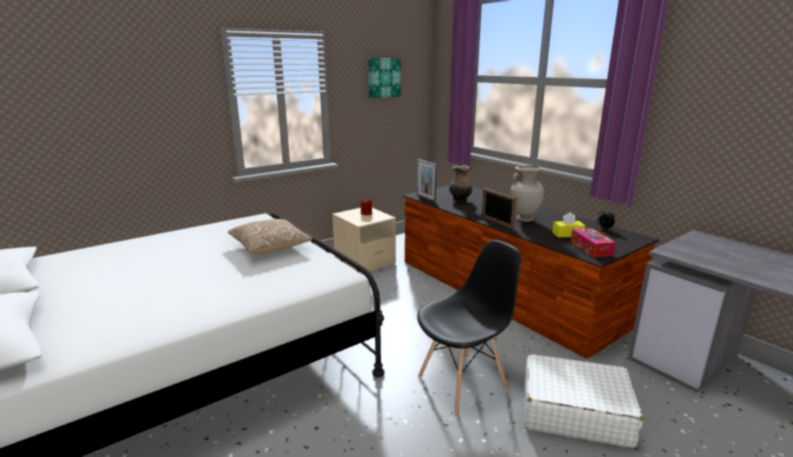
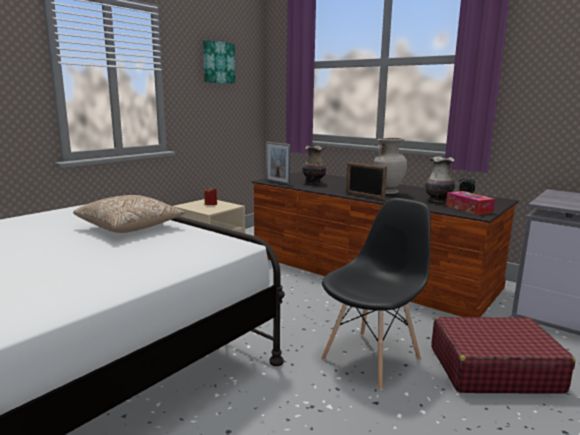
camera: 15 degrees left, 5 degrees down
white suitcase [524,354,643,448] -> red suitcase [431,317,575,394]
yellow tissue box [552,212,585,237] -> vase [425,156,455,203]

